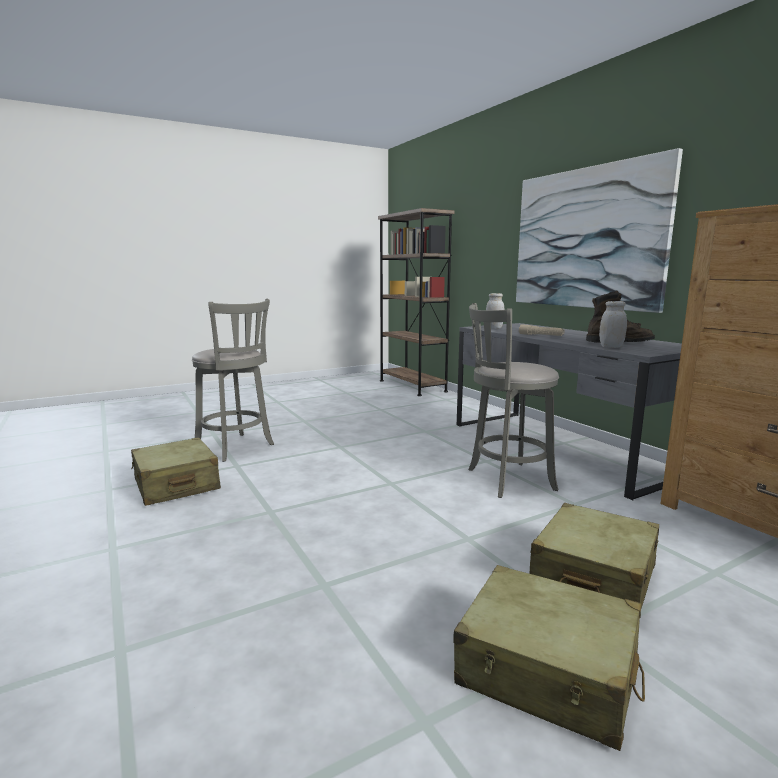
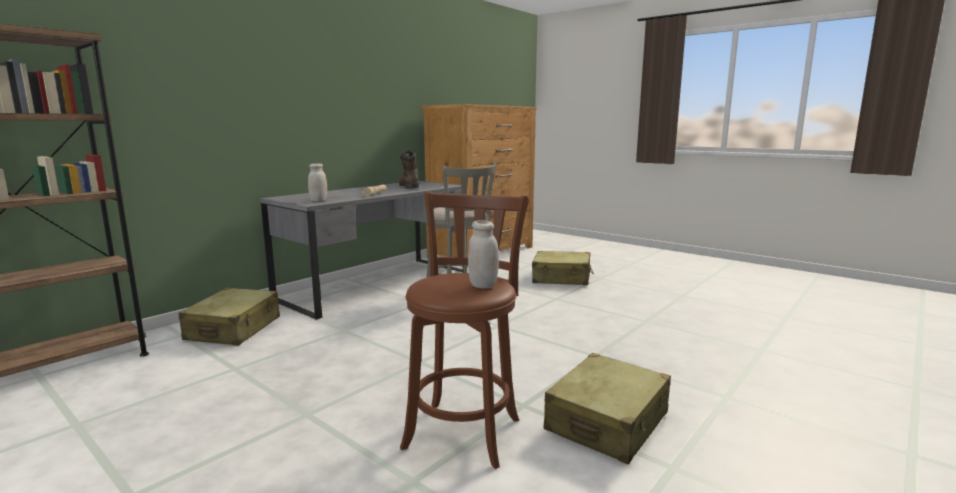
camera: 110 degrees left, 0 degrees up
grey stool [192,299,274,462] -> brown stool [400,192,529,469]
beige suitcase [453,565,645,751] -> beige suitcase moved to [178,288,280,346]
picture [516,148,683,313] -> none
white jar [599,301,627,348] -> white jar moved to [468,220,499,288]

